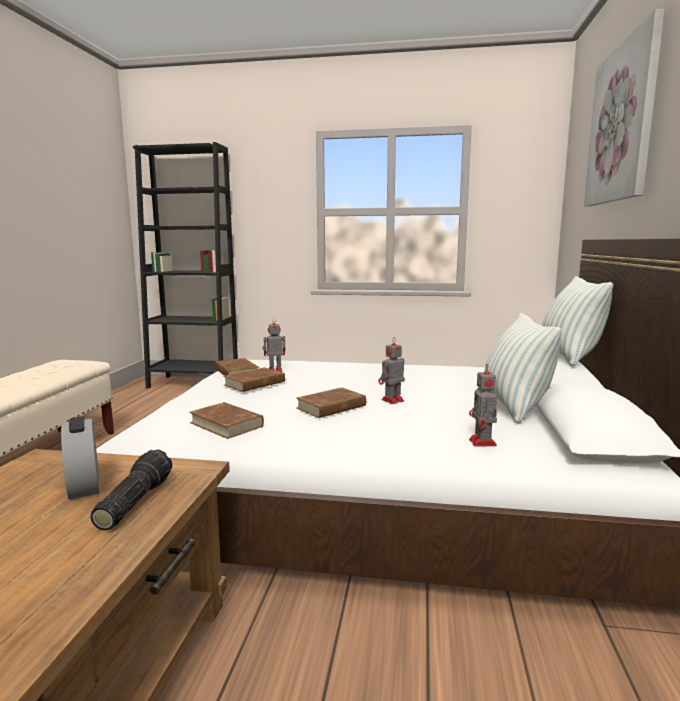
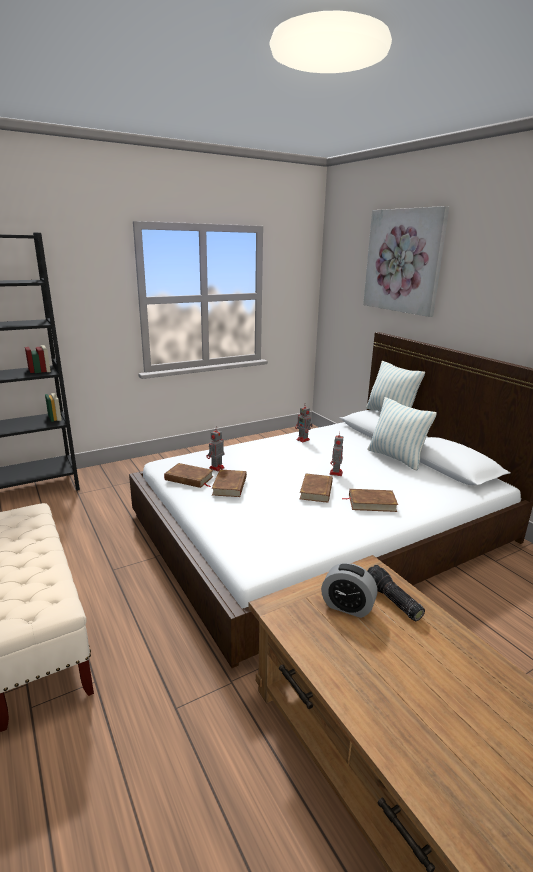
camera: 40 degrees left, 10 degrees up
brown book [189,402,264,439] -> brown book moved to [342,489,398,512]
toy robot [469,364,497,447] -> toy robot moved to [295,405,313,442]

